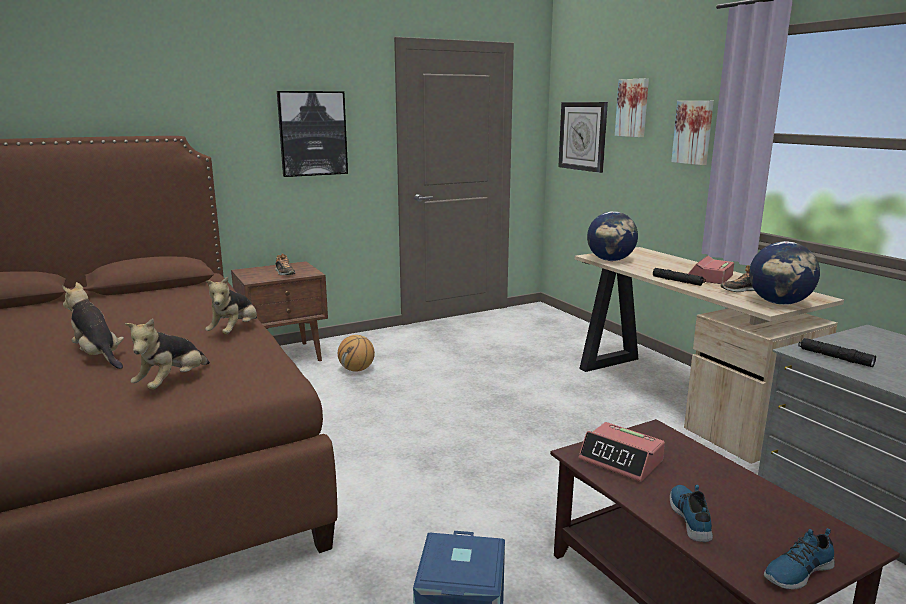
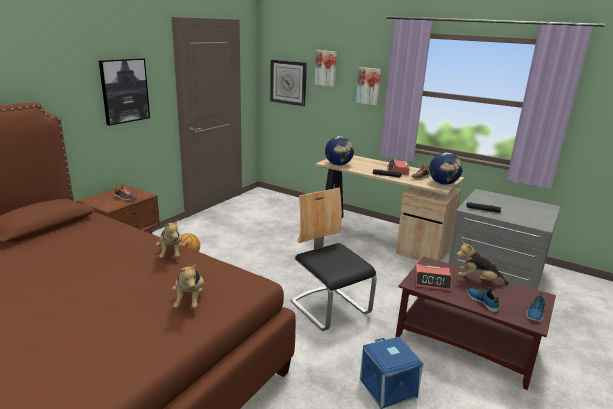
camera: 30 degrees left, 5 degrees up
plush toy [63,282,124,369] -> plush toy moved to [456,241,509,285]
none -> chair [290,188,377,331]

